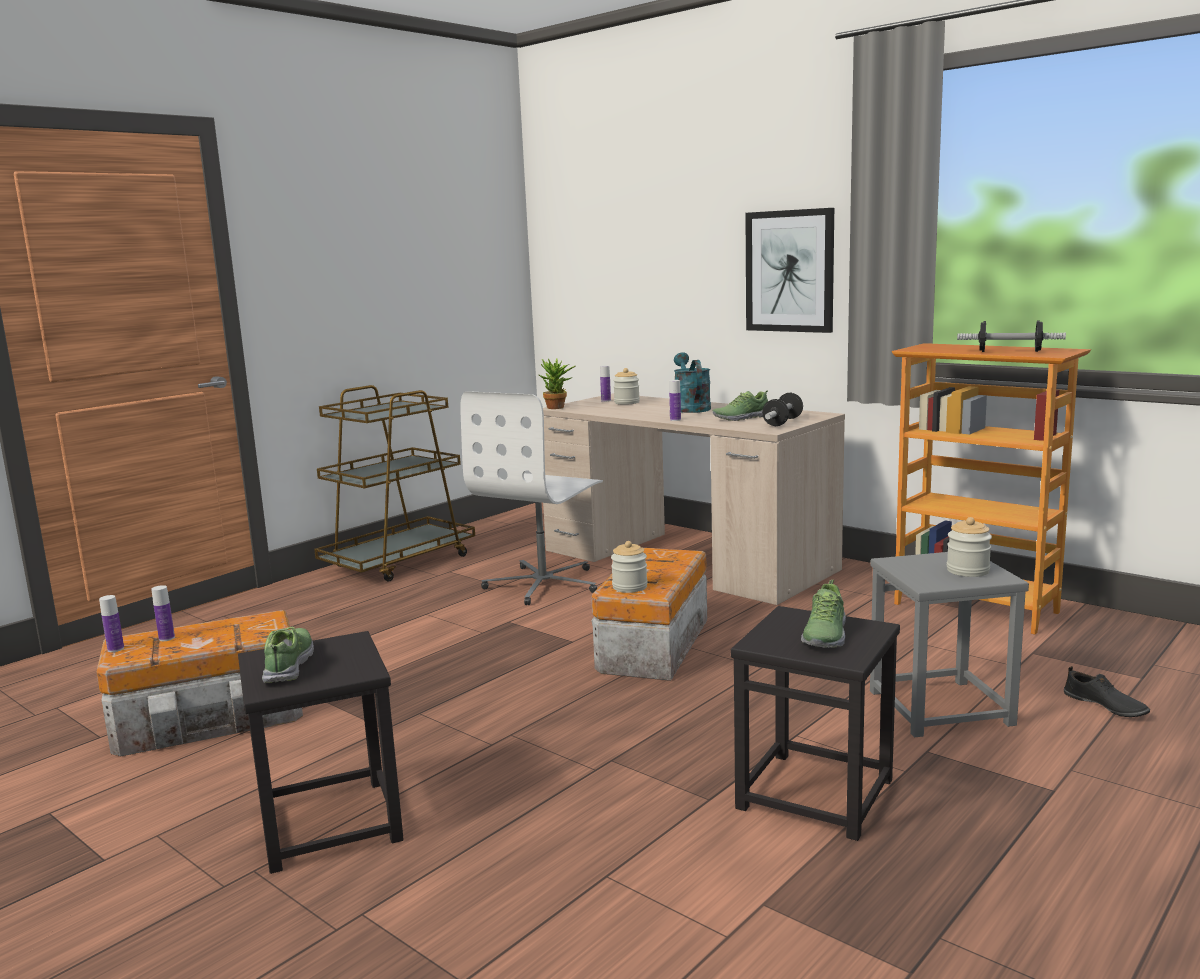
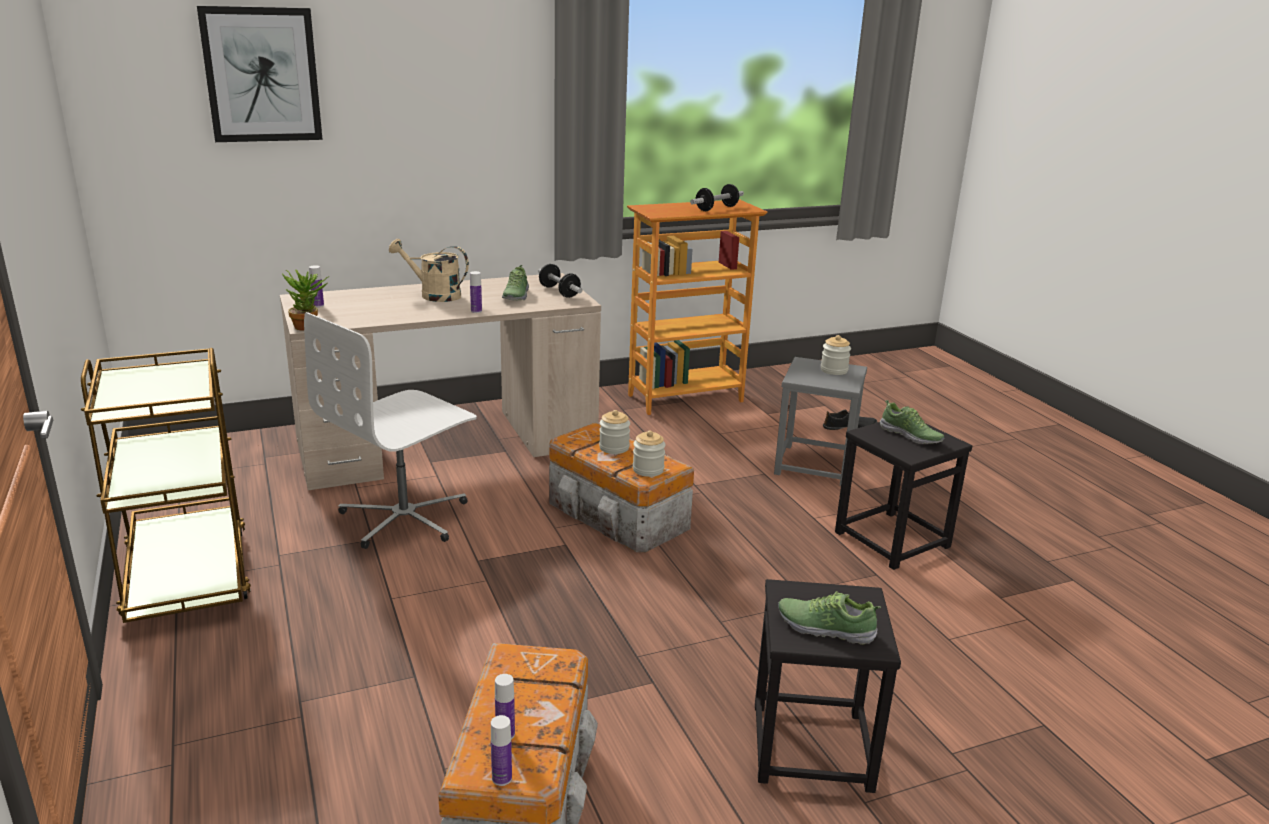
camera: 65 degrees left, 10 degrees up
white office chair [460,391,603,605] -> white office chair turned 75 degrees clockwise [304,312,477,549]
jar [613,368,640,405] -> jar moved to [599,410,630,454]
turquoise watering can [674,352,711,413] -> beige watering can [389,239,469,302]
picture [745,208,834,333] -> picture moved to [197,6,323,142]

